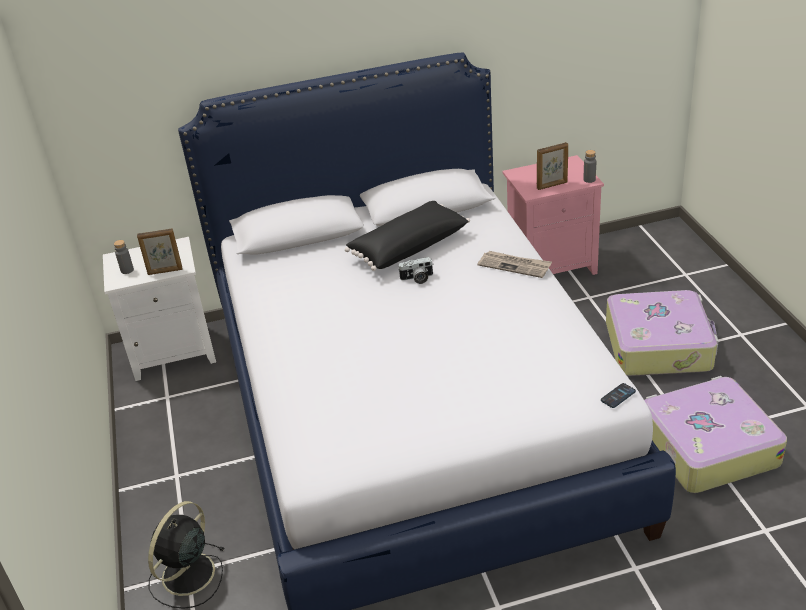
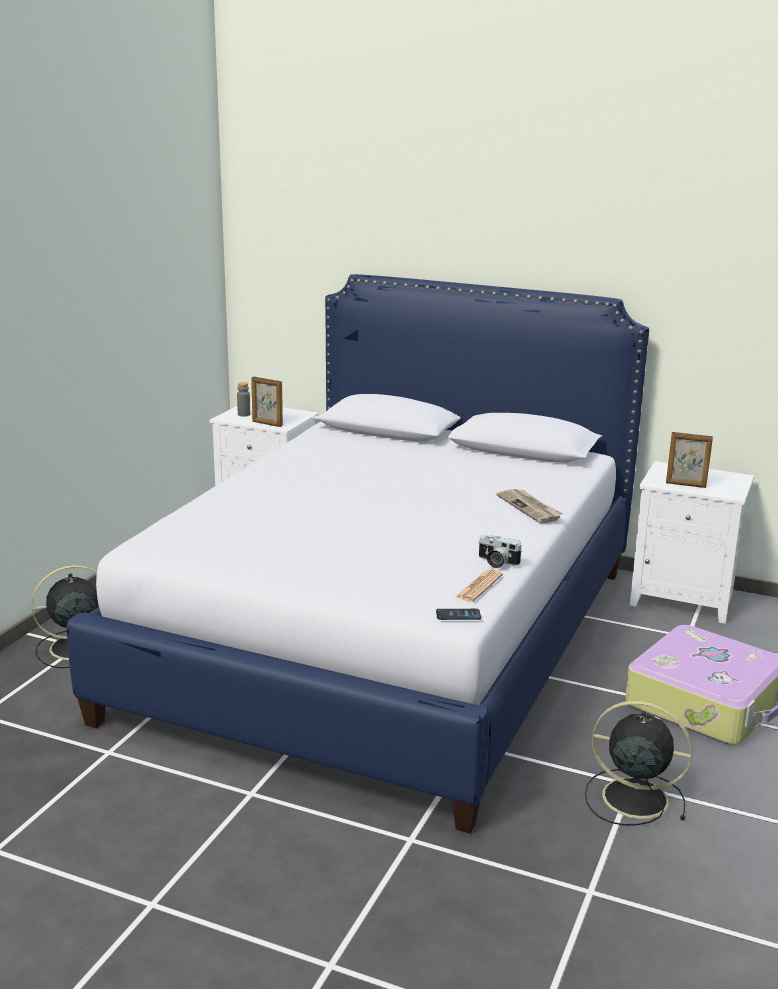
camera: 35 degrees right, 15 degrees down
black pillow [345,201,470,271] -> none
camera [398,257,433,284] -> camera moved to [478,535,521,568]
pink nightstand [502,155,604,275] -> white nightstand [630,461,754,624]
grey bottle [583,150,596,183] -> none
suitcase [644,376,787,493] -> black fan [585,701,692,825]
none -> newspaper [455,569,503,602]

